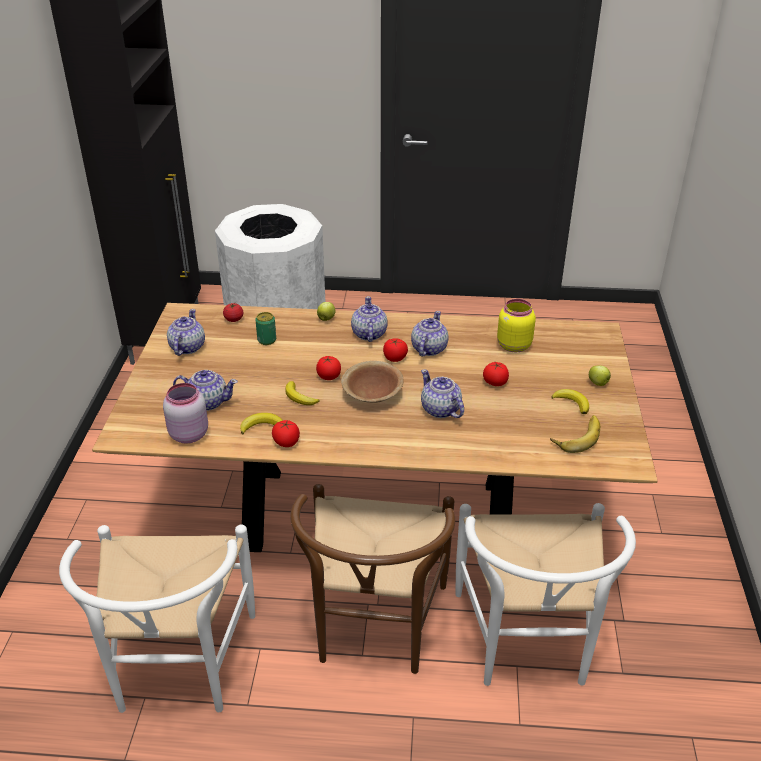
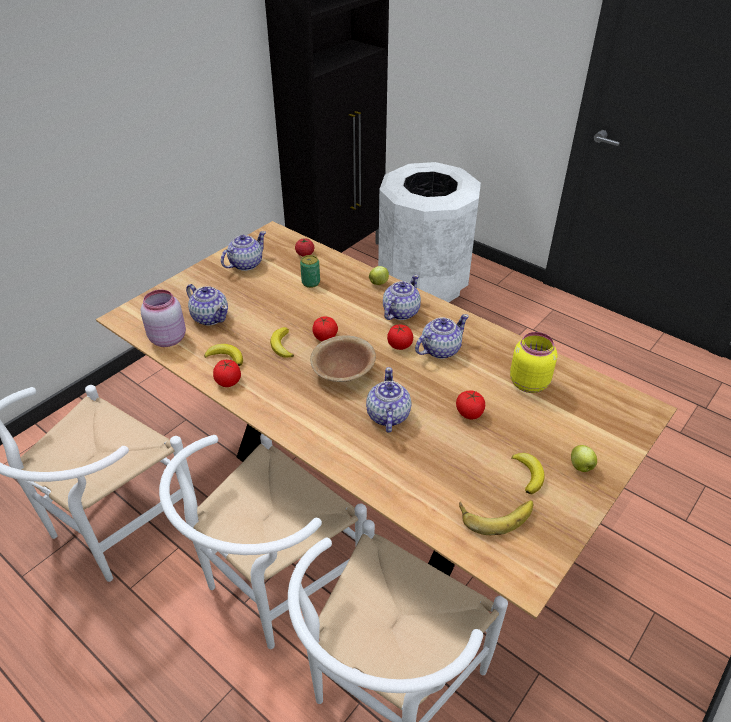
camera: 35 degrees right, 5 degrees up
brown chair [290,484,455,674] -> white chair [159,434,367,649]

